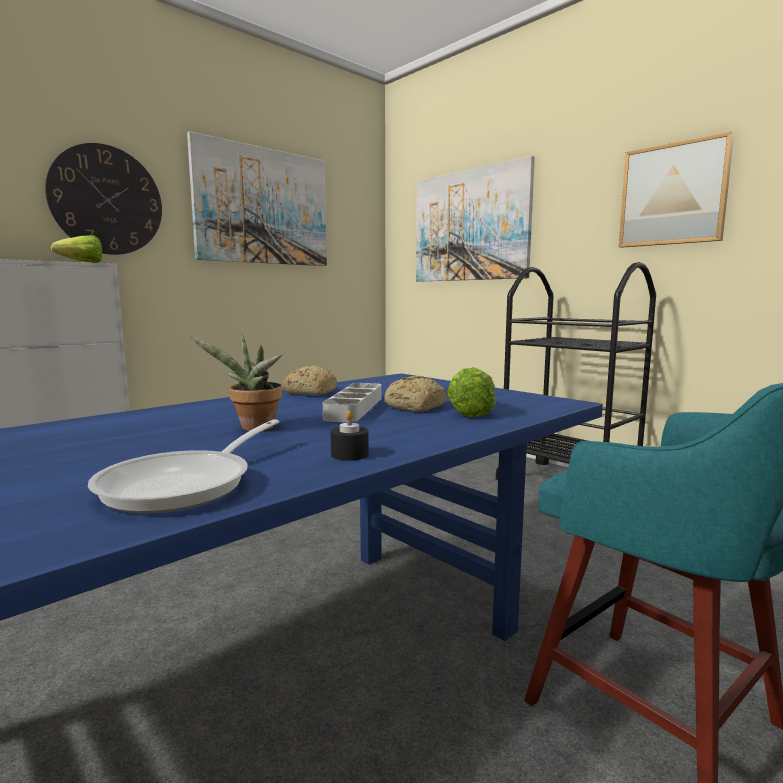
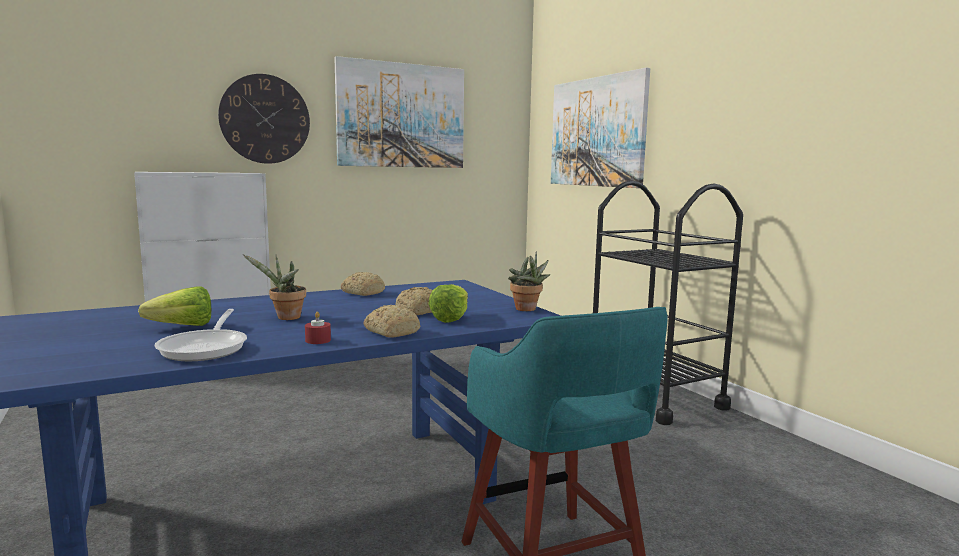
camera: 15 degrees right, 0 degrees up
lettuce [51,235,102,263] -> lettuce moved to [138,286,211,326]
frying pan [88,419,279,513] -> frying pan turned 45 degrees counterclockwise [154,309,247,361]
grey tray [322,383,382,423] -> none
black candle [330,411,369,461] -> red candle [305,312,331,344]
picture [619,131,734,248] -> none
none -> bread [363,305,420,338]
none -> potted plant [508,251,551,311]

